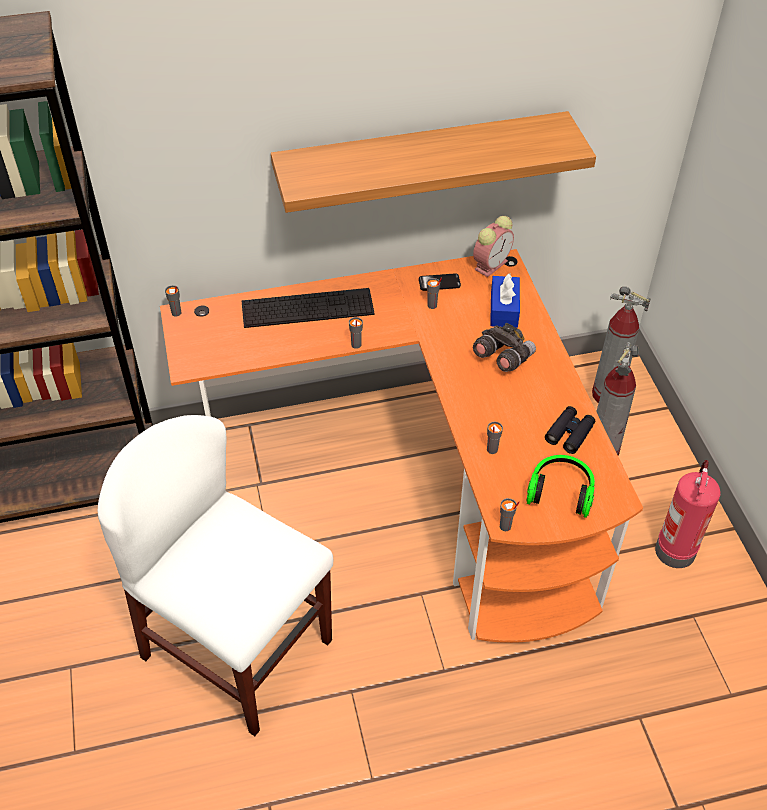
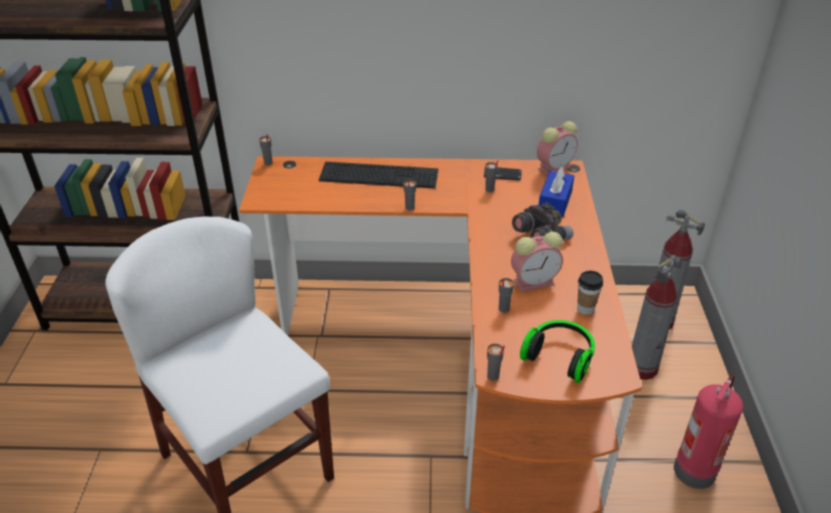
camera: 15 degrees right, 10 degrees down
shelf [271,111,596,213] -> none
black binoculars [545,406,595,454] -> cup [577,271,603,315]
none -> alarm clock [511,232,563,292]

